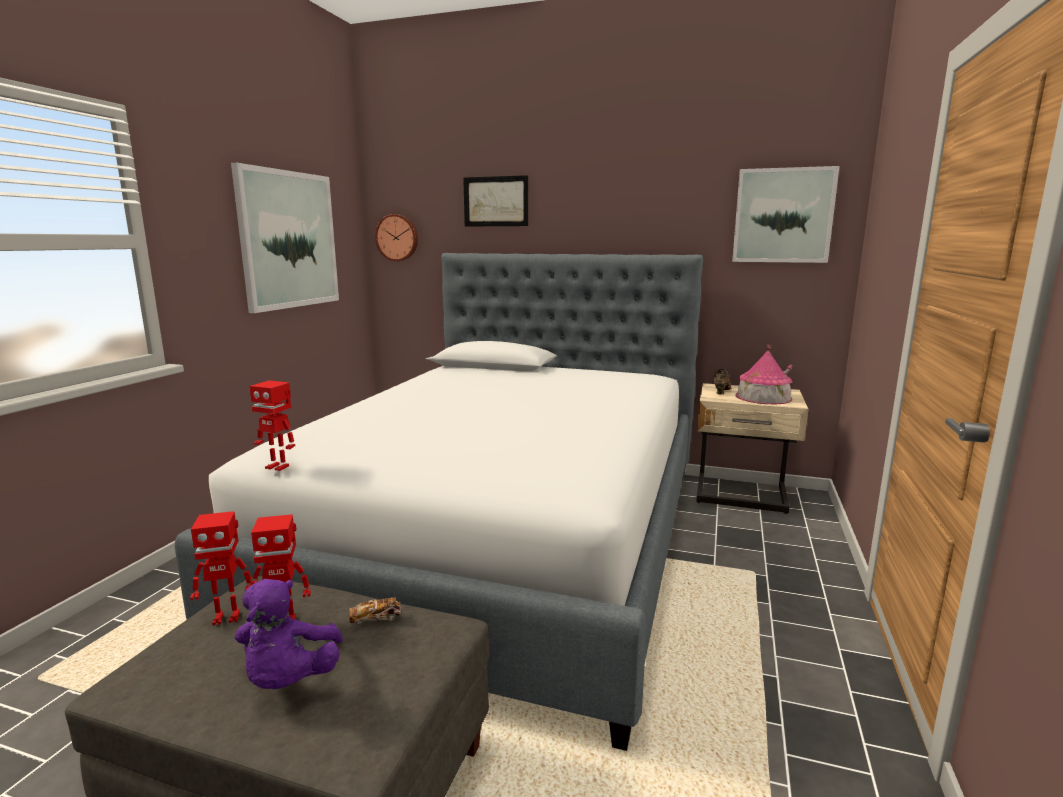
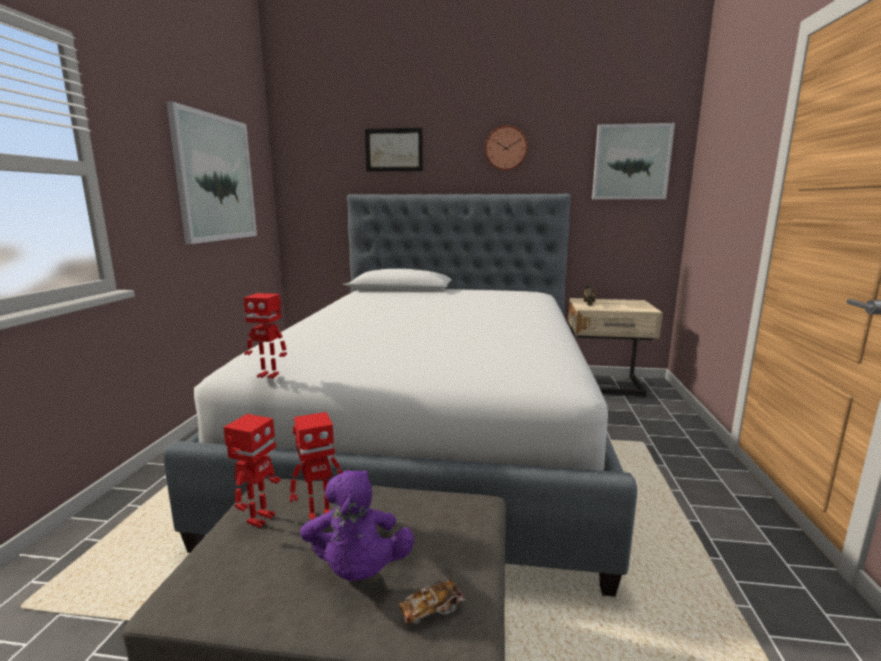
camera: 10 degrees left, 0 degrees up
toy robot [190,511,252,625] -> toy robot turned 45 degrees counterclockwise [223,414,281,528]
toy car [349,597,402,625] -> toy car moved to [398,579,466,625]
wall clock [375,214,418,261] -> wall clock moved to [485,125,528,171]
toy house [735,345,792,404] -> none

